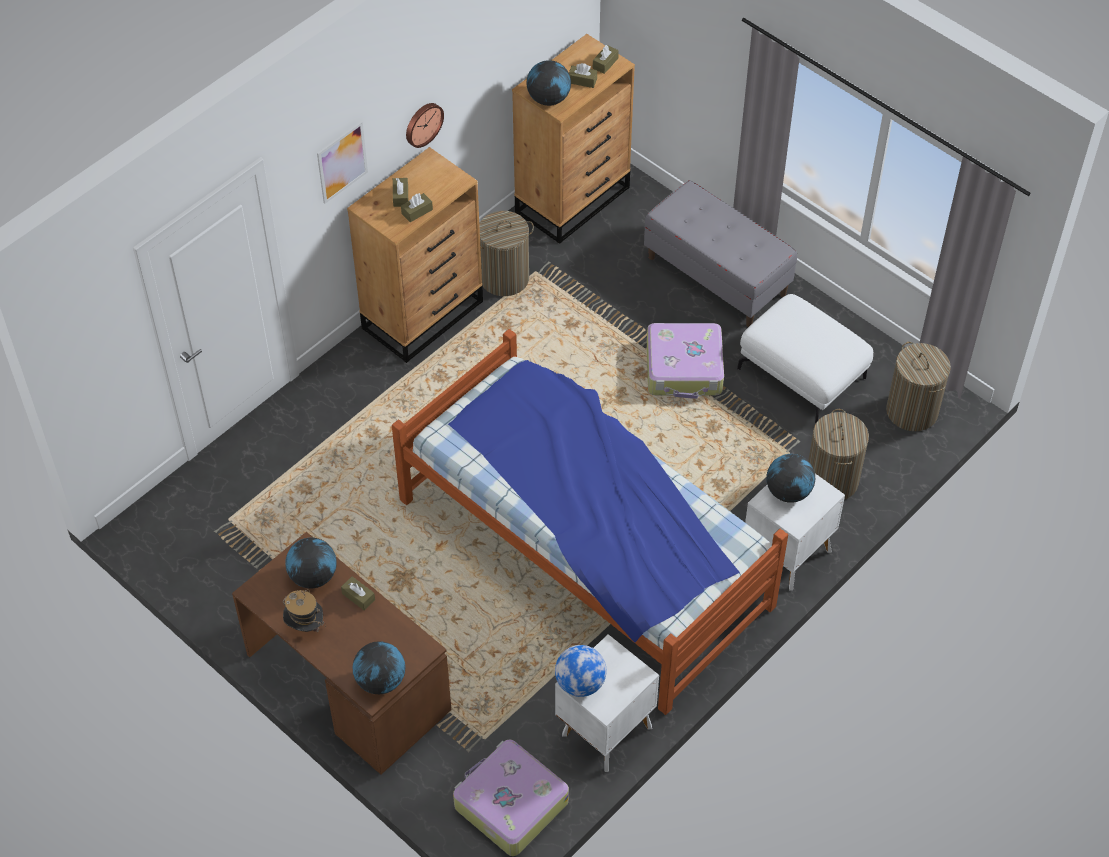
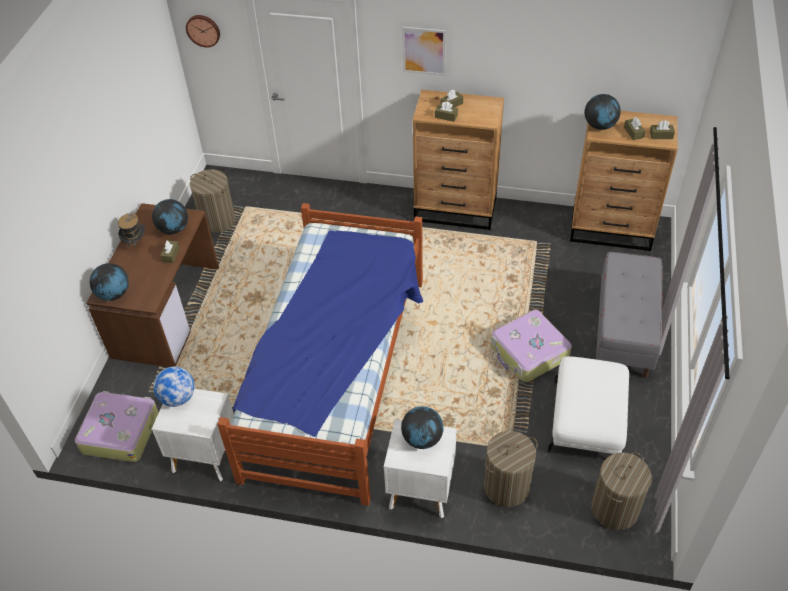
camera: 60 degrees right, 5 degrees down
wall clock [406,103,444,148] -> wall clock moved to [186,15,220,47]
laundry basket [479,211,534,296] -> laundry basket moved to [190,169,236,233]

